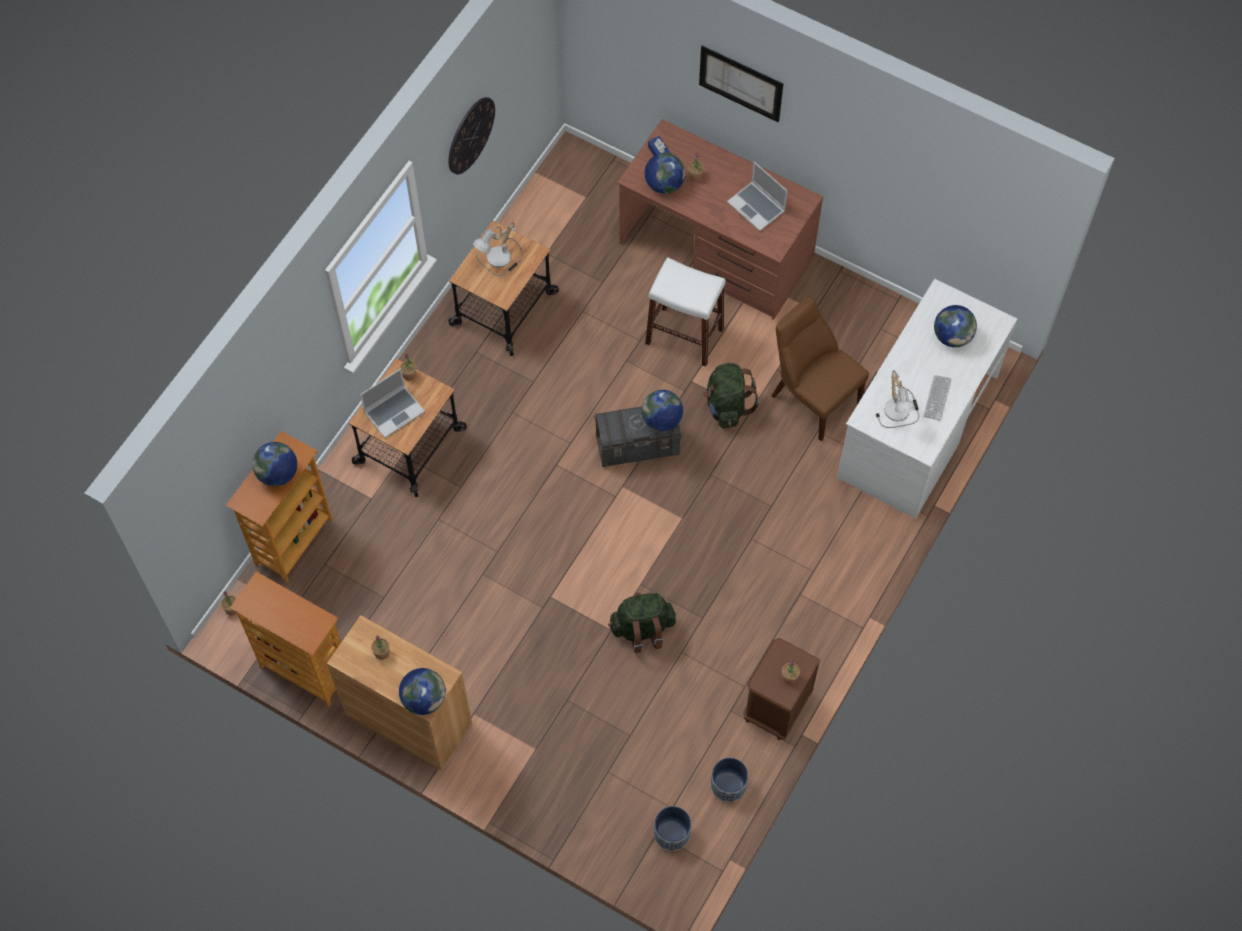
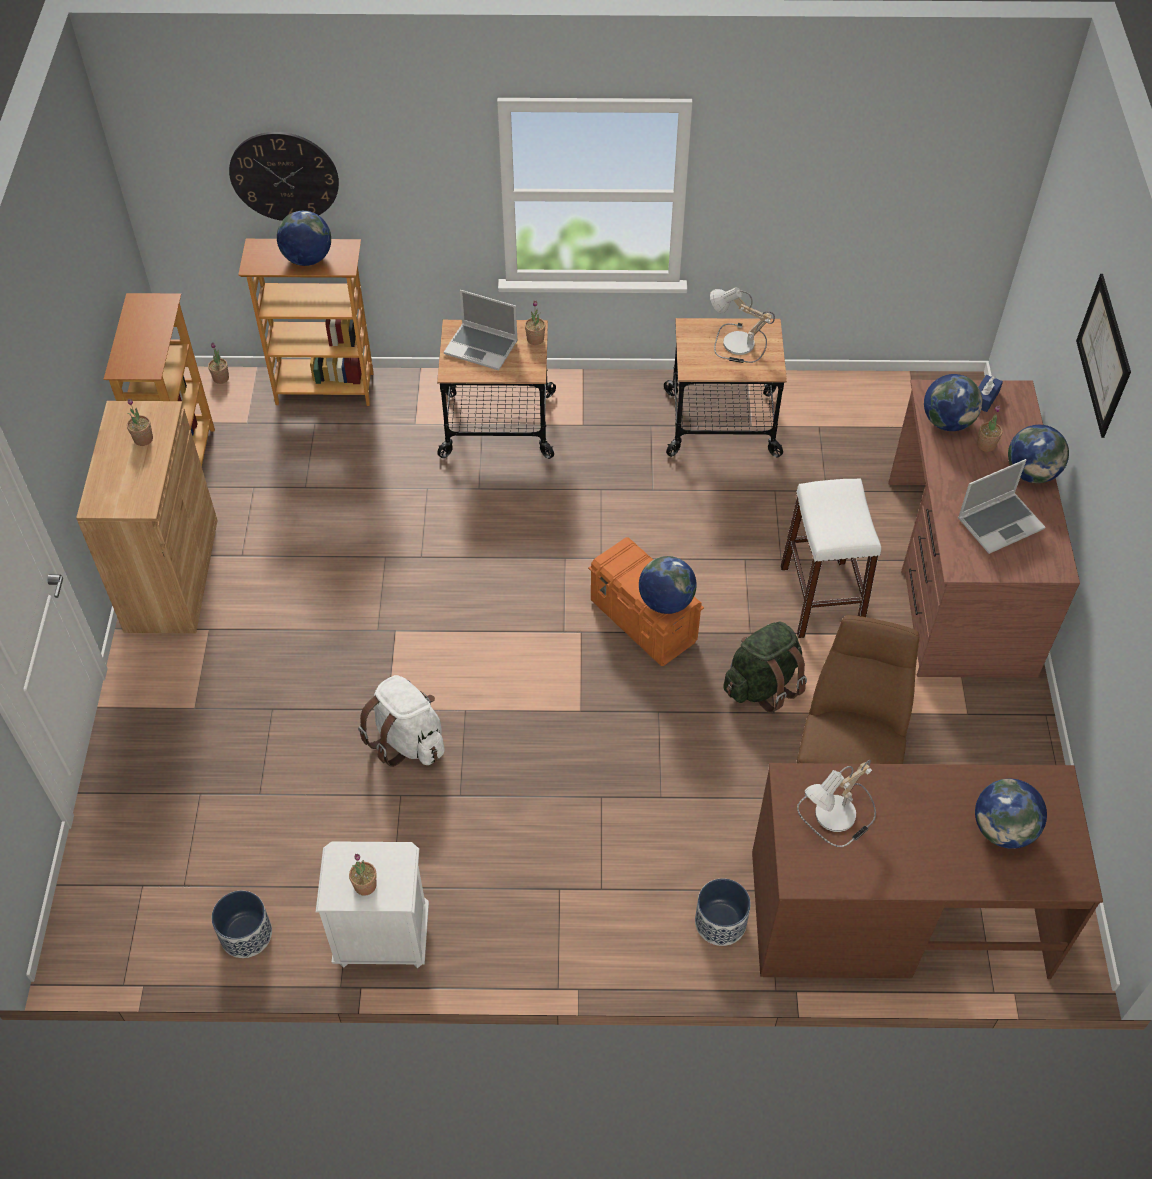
camera: 60 degrees right, 10 degrees down
globe [399,668,446,715] -> globe moved to [1008,425,1069,483]
wall clock [448,97,495,175] -> wall clock moved to [229,132,339,221]
grey storage box [594,406,682,467] -> orange storage box [588,537,704,666]
green backpack [608,592,676,653] -> white backpack [358,675,445,767]
planter [654,806,691,851] -> planter moved to [695,878,751,946]
laptop [727,162,787,231] -> laptop turned 135 degrees counterclockwise [958,459,1045,554]
brown nightstand [743,638,821,740] -> white nightstand [316,841,429,968]
white desk [837,279,1017,518] -> brown desk [752,763,1103,979]
keyboard [923,375,951,421] -> none

